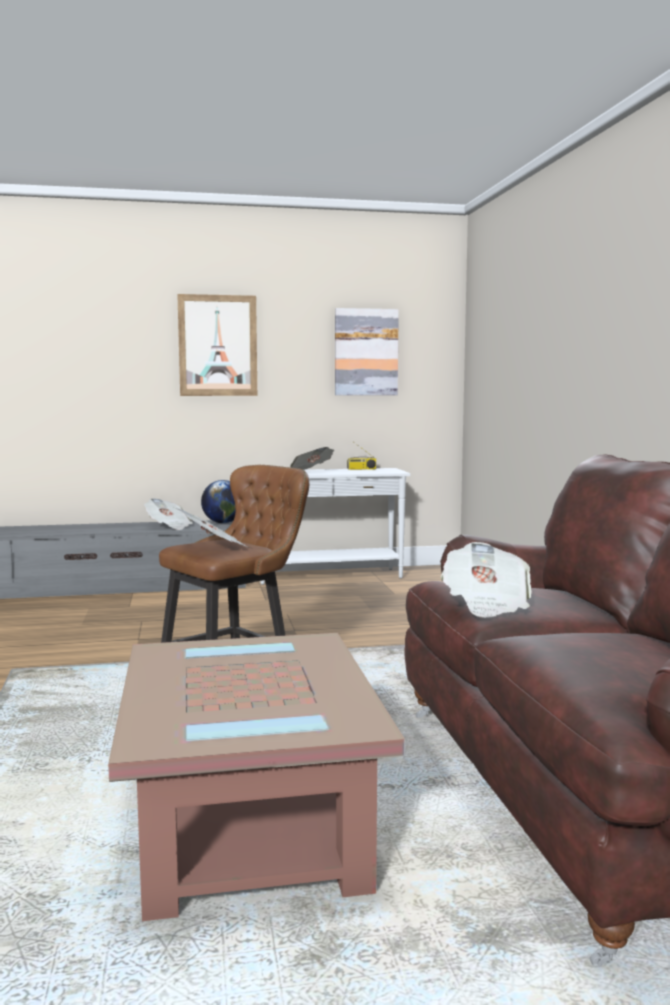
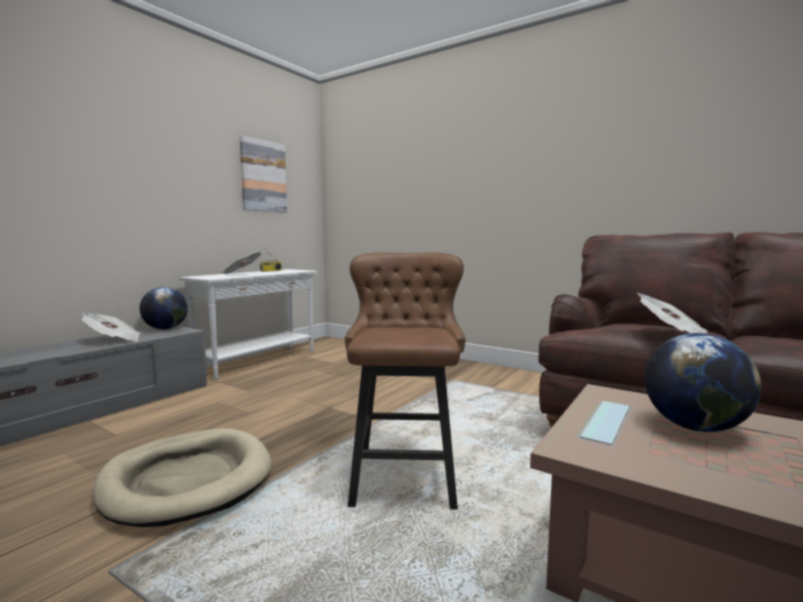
camera: 45 degrees left, 0 degrees up
newspaper [172,507,250,548] -> none
picture [177,294,257,396] -> none
none -> beige dog bed [92,428,272,527]
none -> globe [644,333,761,432]

